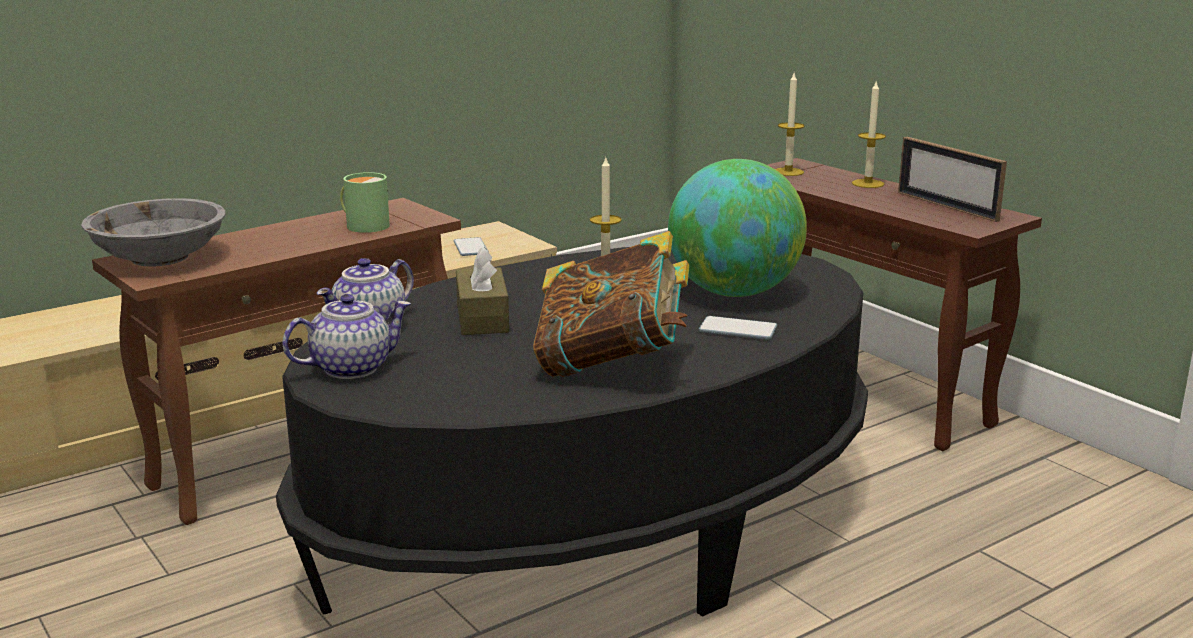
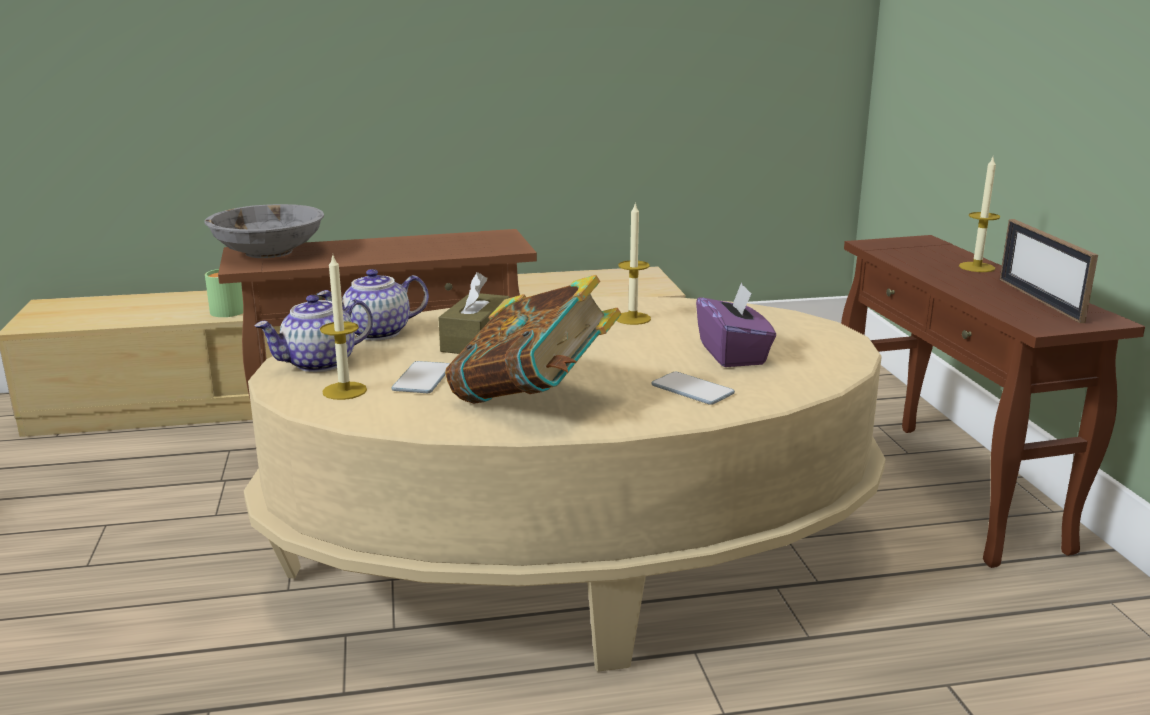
camera: 25 degrees right, 0 degrees up
black coffee table [276,247,868,617] -> beige coffee table [244,296,885,672]
teapot [282,294,411,379] -> teapot turned 150 degrees clockwise [254,295,373,372]
green mug [340,172,390,233] -> green mug moved to [205,269,243,317]
phone [454,237,489,256] -> phone moved to [391,361,450,393]
globe [668,159,807,297] -> purple tissue box [696,282,776,367]
candle [775,73,805,176] -> candle moved to [320,256,367,400]

